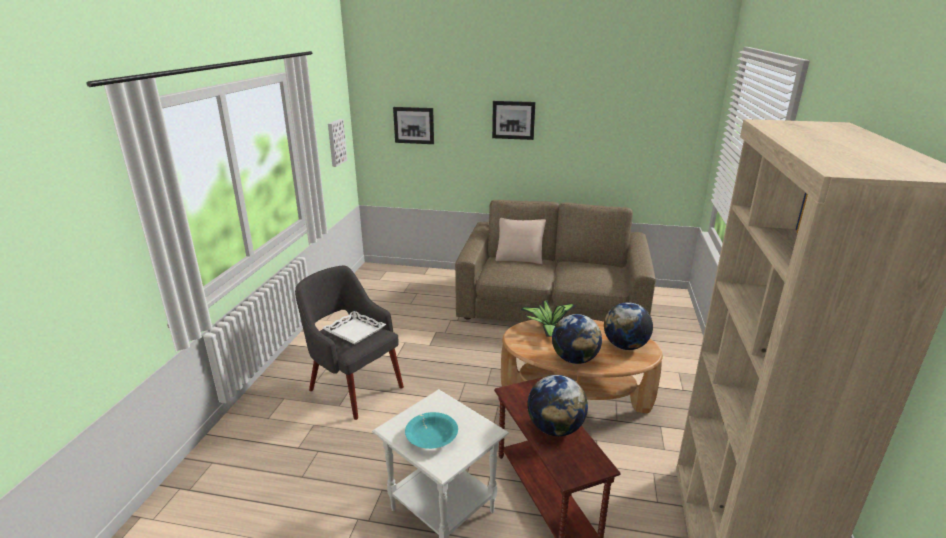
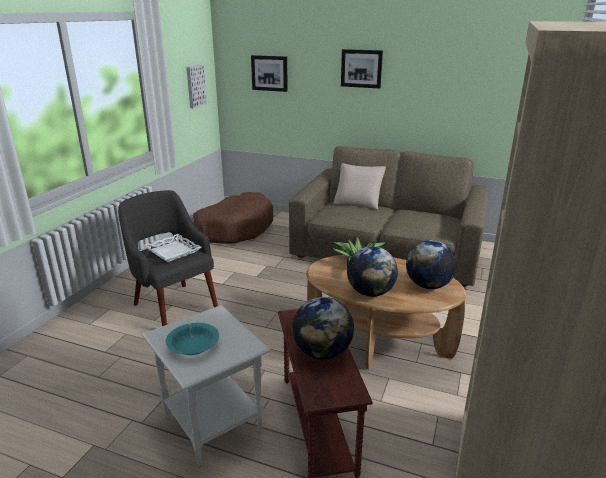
camera: 10 degrees right, 0 degrees up
none -> brown dog bed [193,192,273,244]

